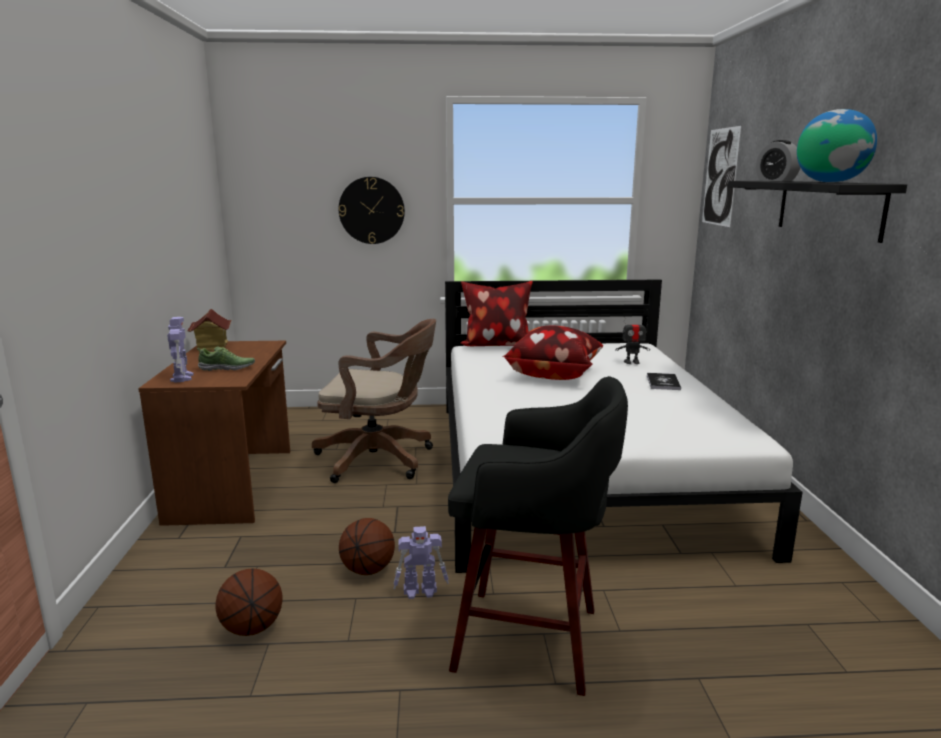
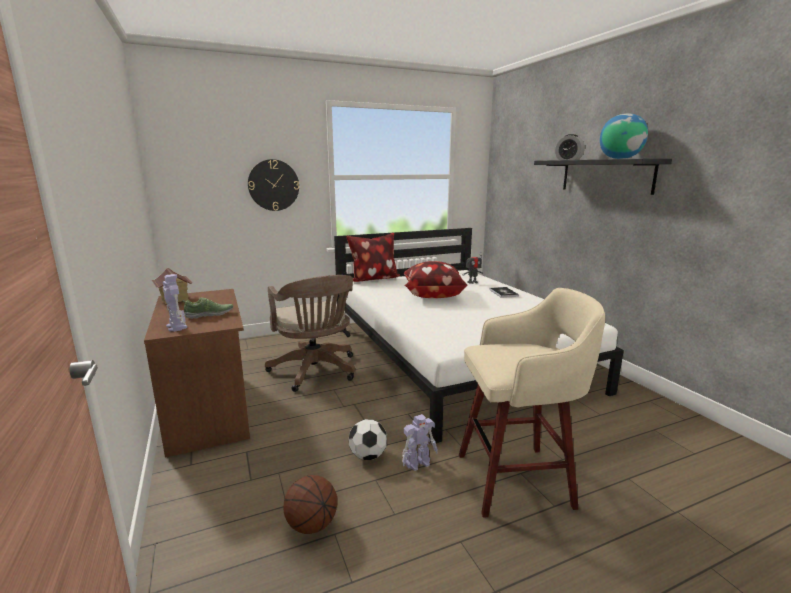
camera: 20 degrees left, 0 degrees up
brown office chair [312,319,436,483] -> brown office chair turned 75 degrees clockwise [265,275,355,392]
basketball [339,518,395,575] -> football [349,419,387,460]
black stool [448,376,628,696] -> beige stool [459,288,605,518]
picture [702,126,741,227] -> none

